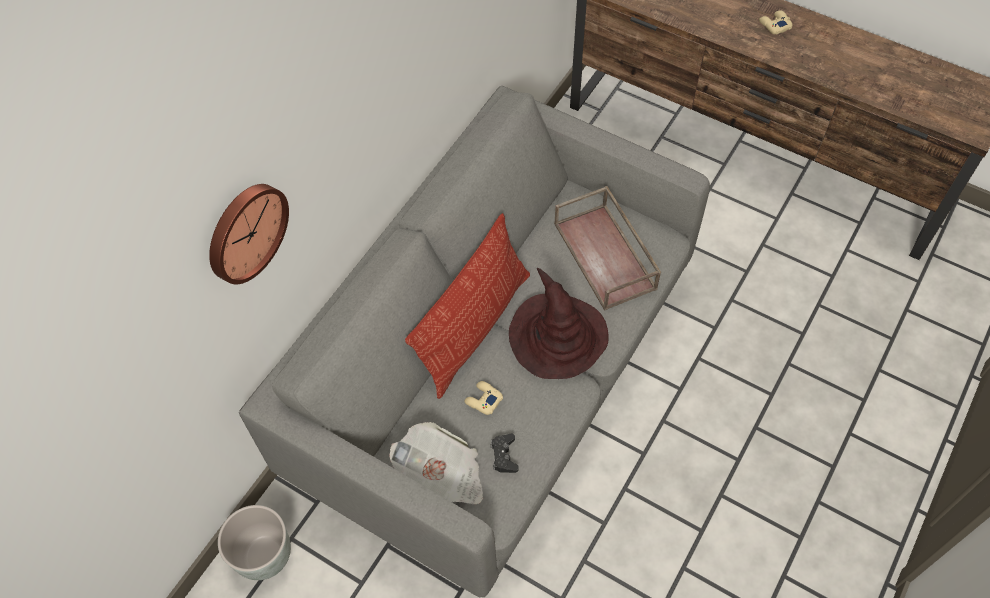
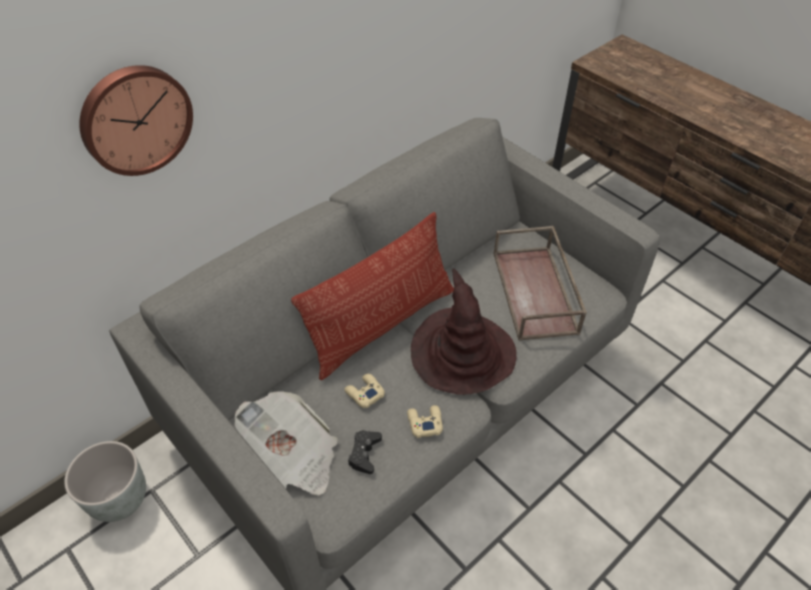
camera: 15 degrees right, 10 degrees down
beige game controller [759,11,792,35] -> beige game controller moved to [407,405,443,438]

